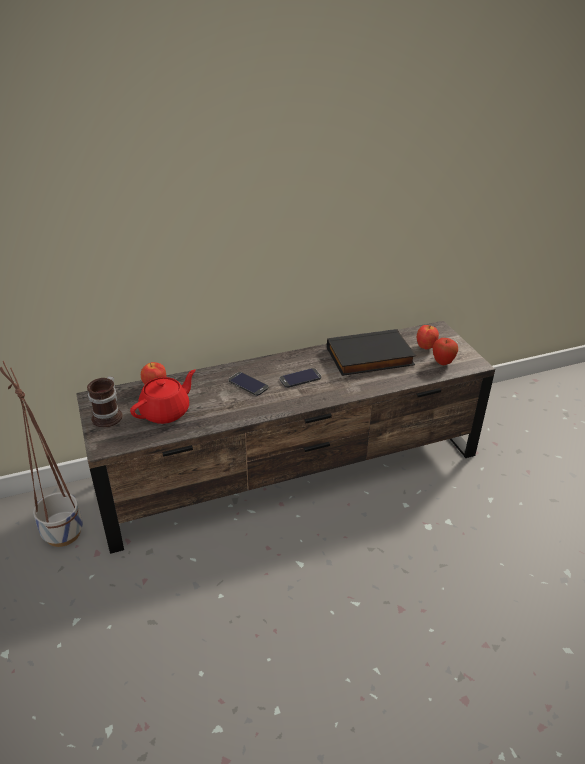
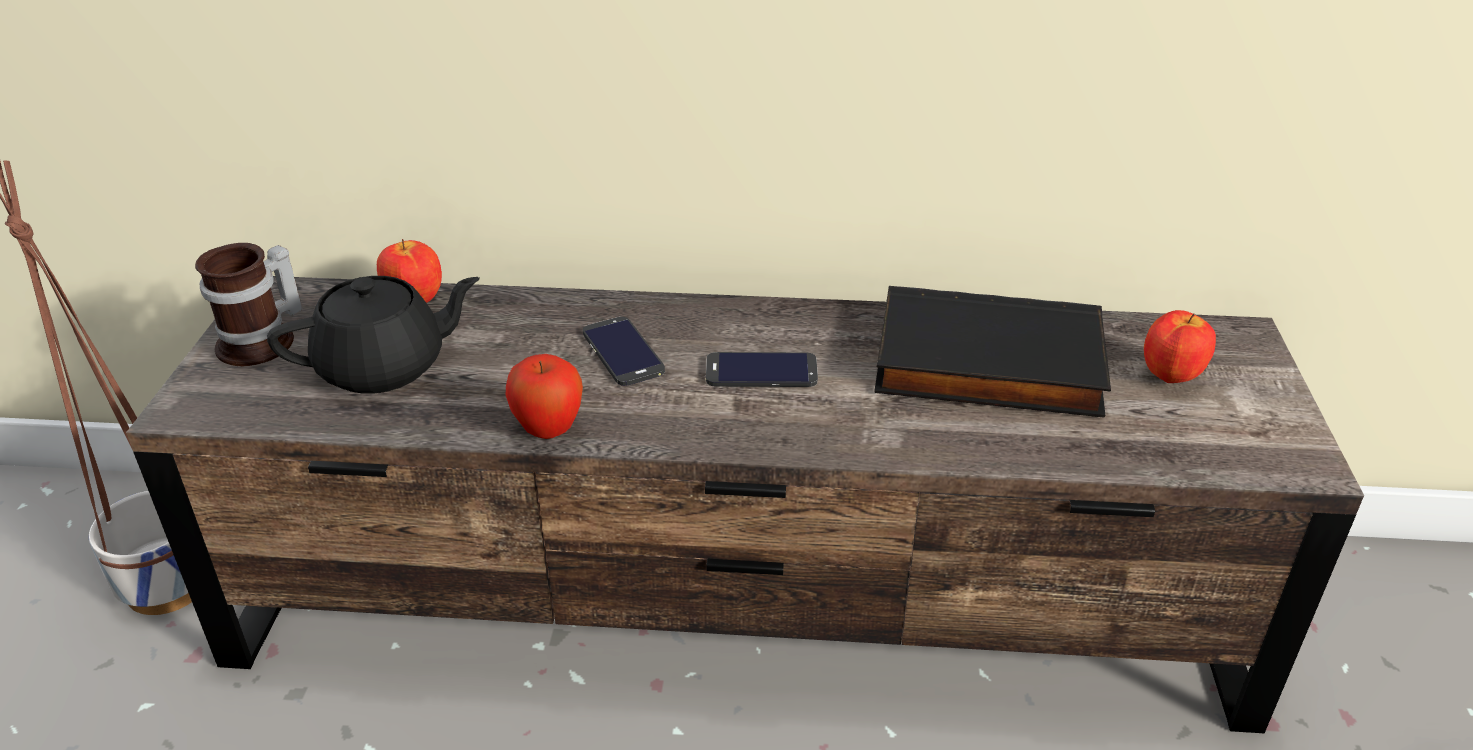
camera: 25 degrees right, 0 degrees up
red teapot [130,369,196,424] -> black teapot [267,276,480,393]
apple [433,338,458,365] -> apple moved to [506,354,583,439]

